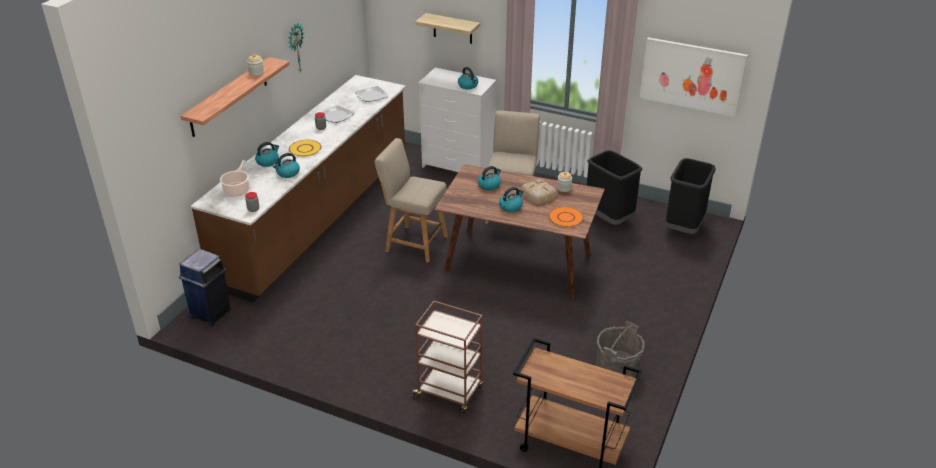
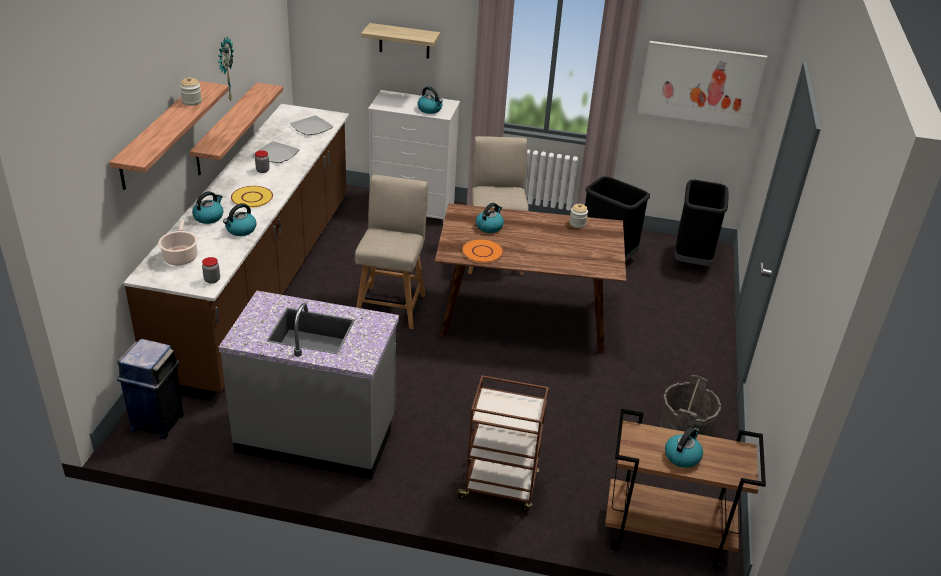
camera: 15 degrees left, 0 degrees up
beige chair [375,138,448,263] -> beige chair turned 90 degrees clockwise [355,175,428,329]
kettle [499,187,524,212] -> kettle moved to [665,427,703,468]
bread [520,179,558,205] -> none
orange plate [549,207,584,227] -> orange plate moved to [462,239,504,263]
none -> shelf [189,83,283,176]
none -> grey counter [219,291,399,479]

